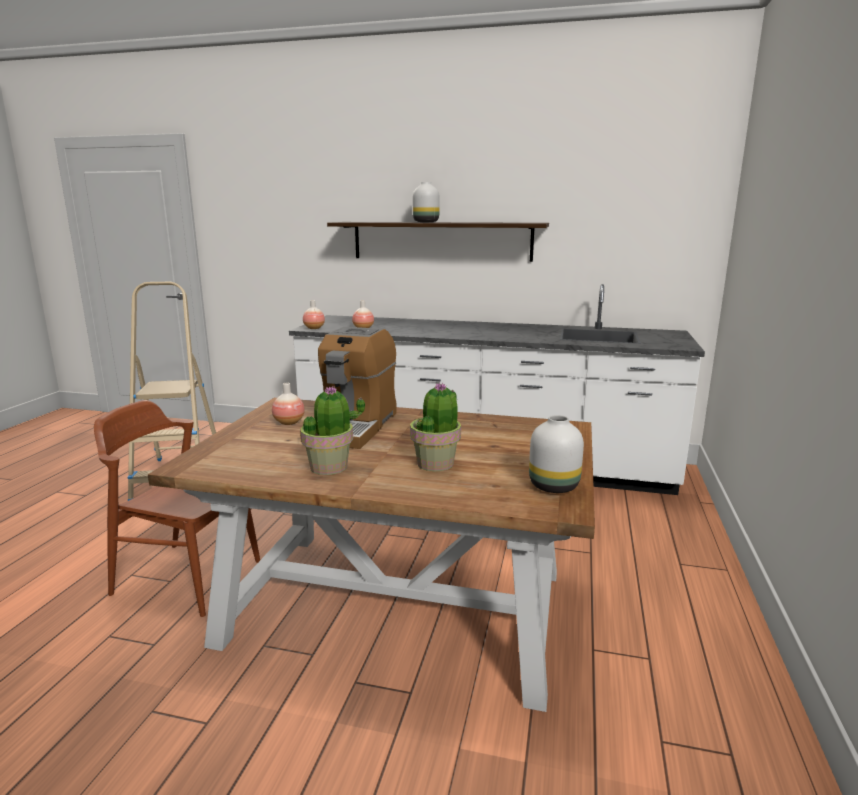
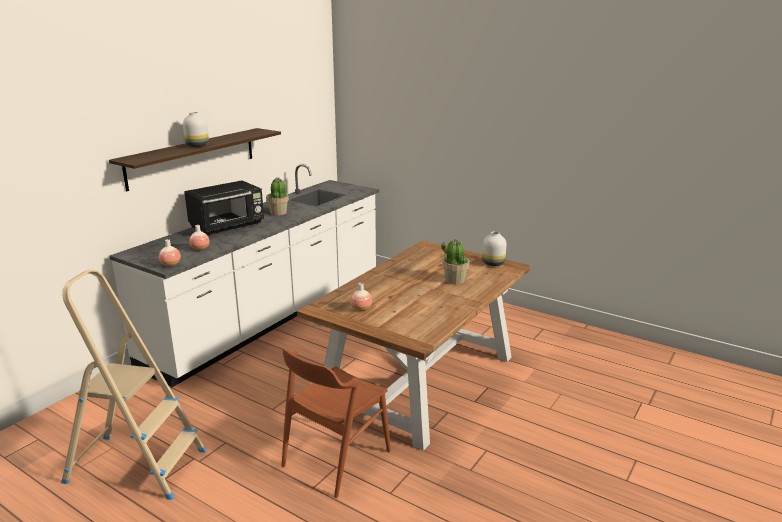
camera: 70 degrees left, 5 degrees up
coffee machine [300,327,397,449] -> none
potted plant [300,385,365,475] -> potted plant moved to [266,177,289,216]
none -> black microwave [184,180,264,236]

